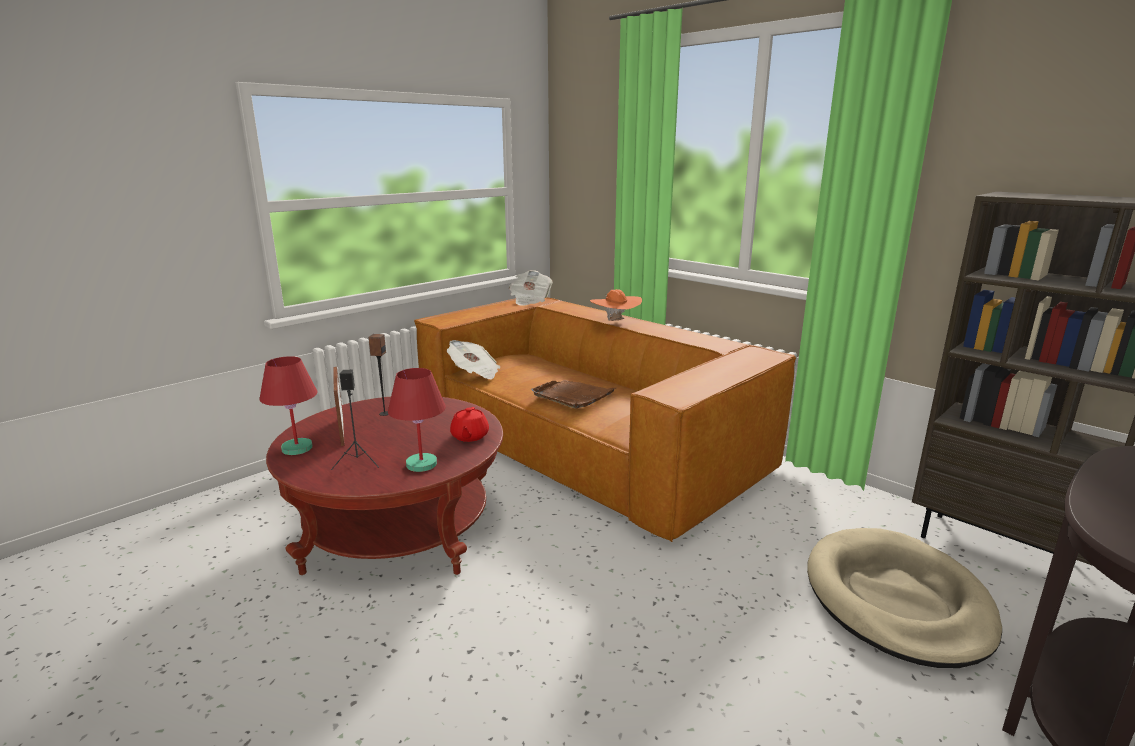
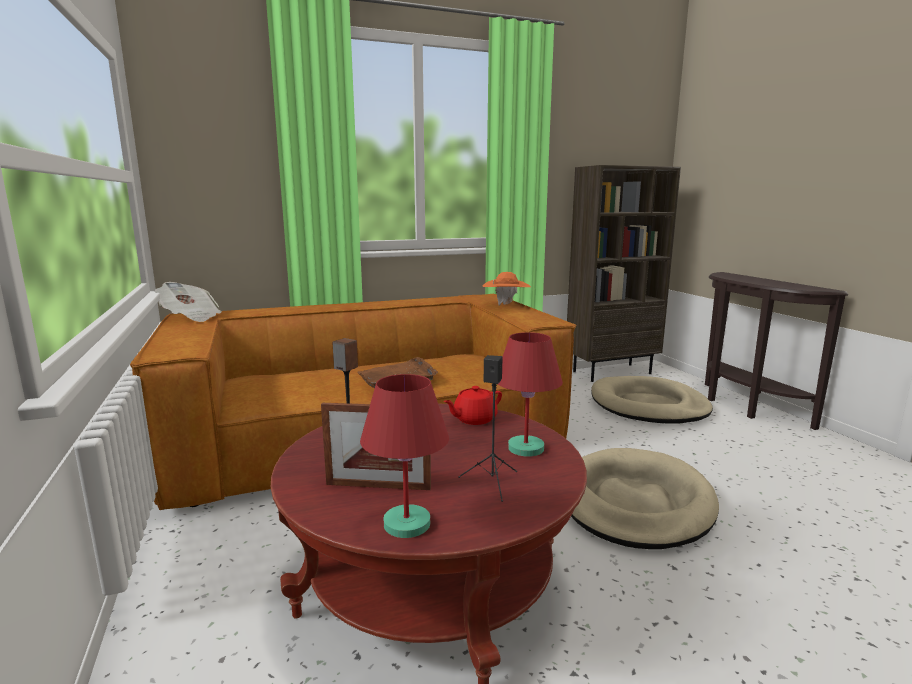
camera: 65 degrees left, 5 degrees down
newspaper [447,340,500,379] -> none
red teapot [450,407,489,442] -> red teapot turned 120 degrees clockwise [444,386,502,425]
orange hat [590,289,642,321] -> orange hat moved to [482,272,531,306]
none -> beige dog bed [571,448,719,549]

